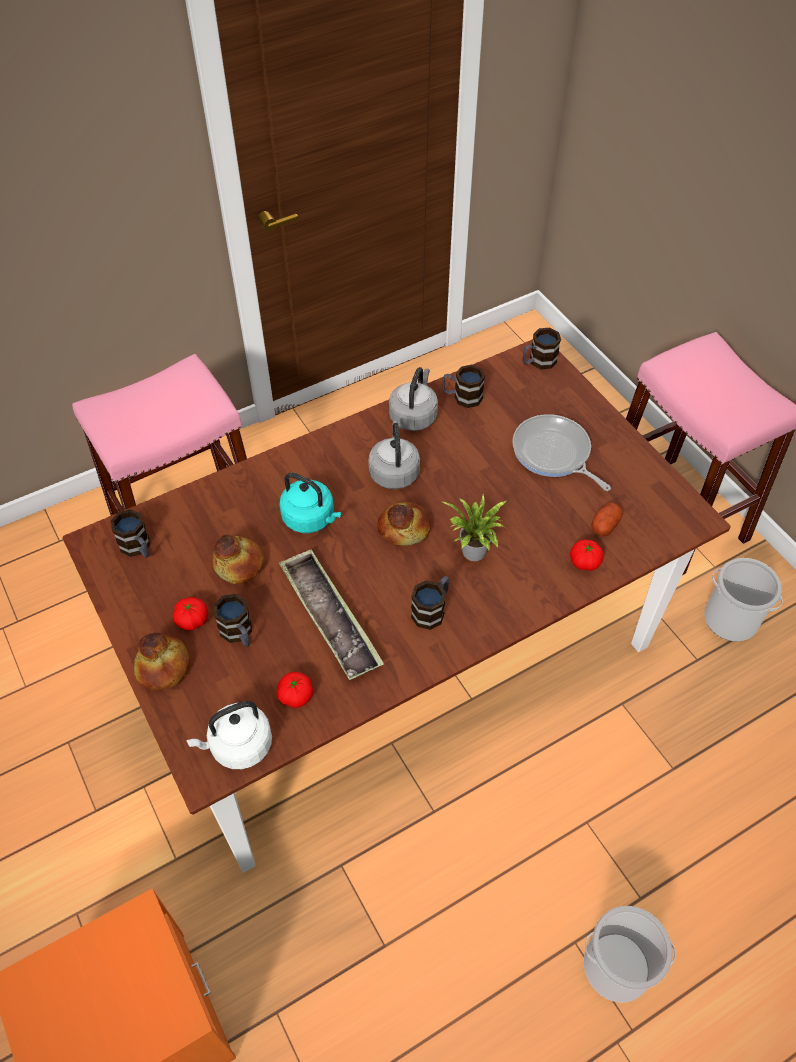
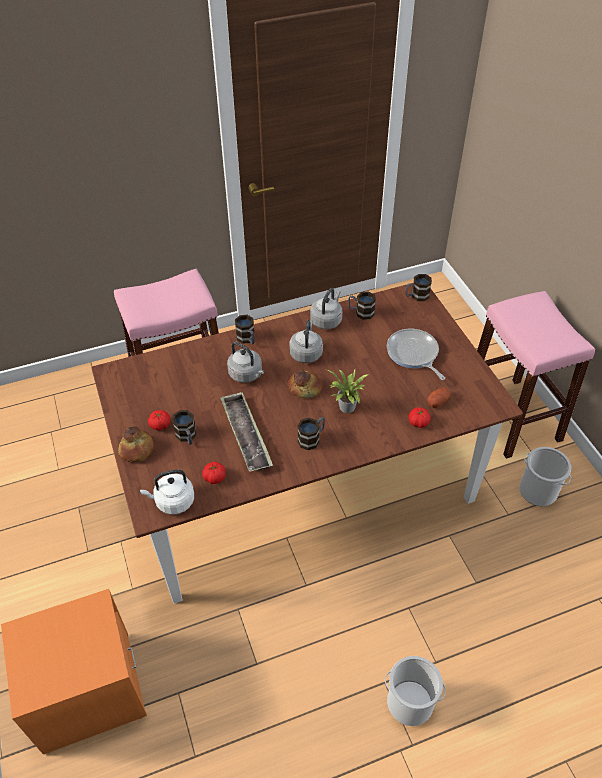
camera: 10 degrees right, 5 degrees down
mug [110,509,150,558] -> mug moved to [235,315,255,344]
bread [212,534,264,584] -> none
turquoise kettle [279,473,341,533] -> grey kettle [227,342,264,383]

